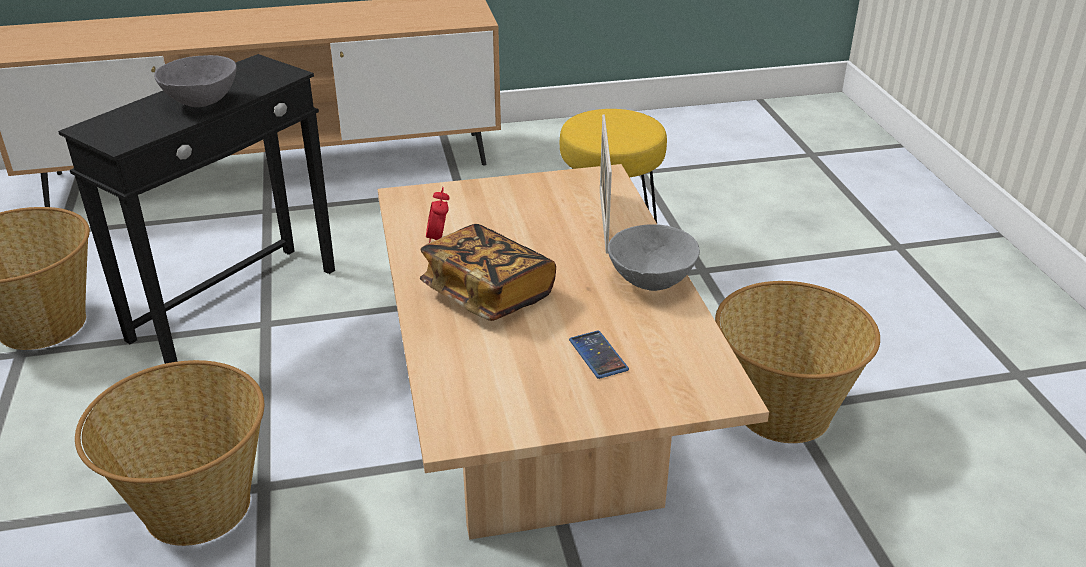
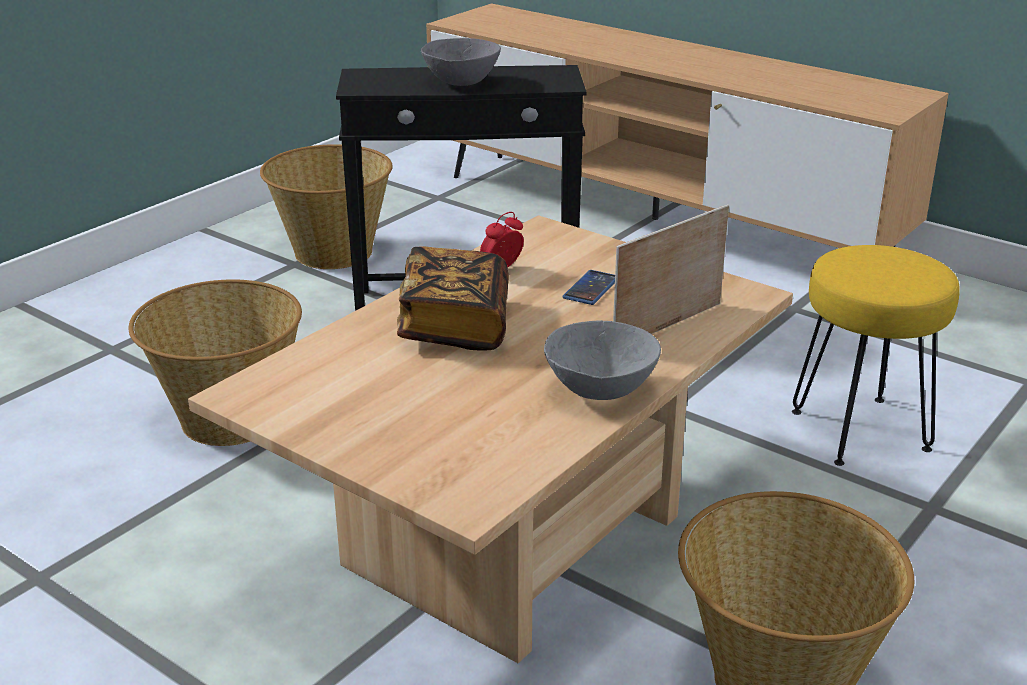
camera: 50 degrees right, 5 degrees down
phone [569,331,629,379] -> phone moved to [562,270,615,305]

